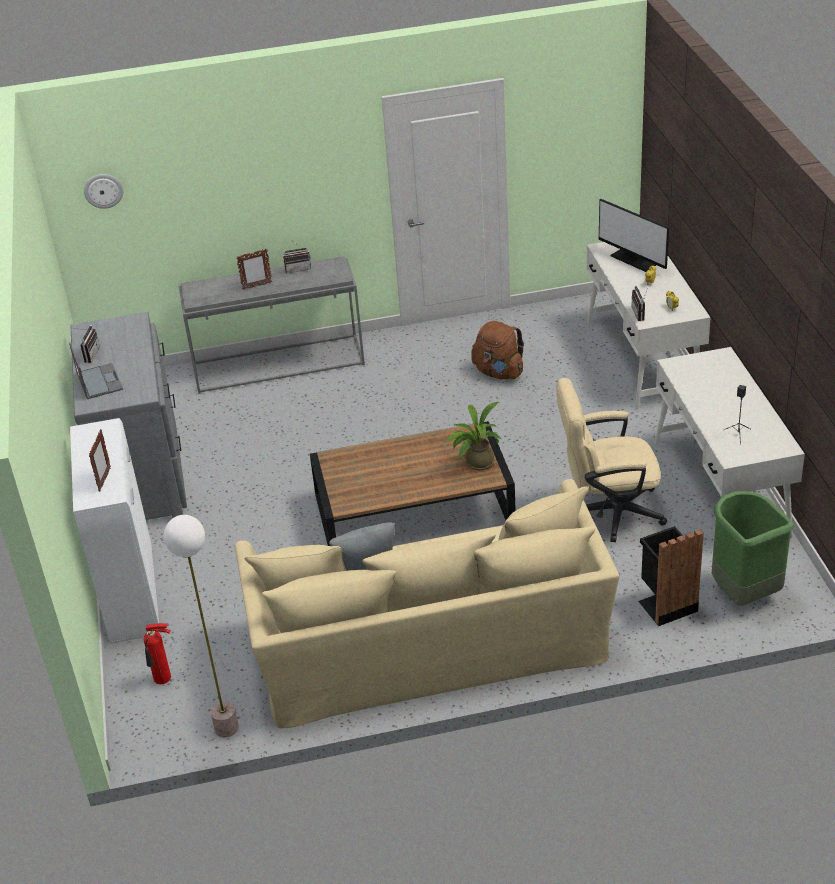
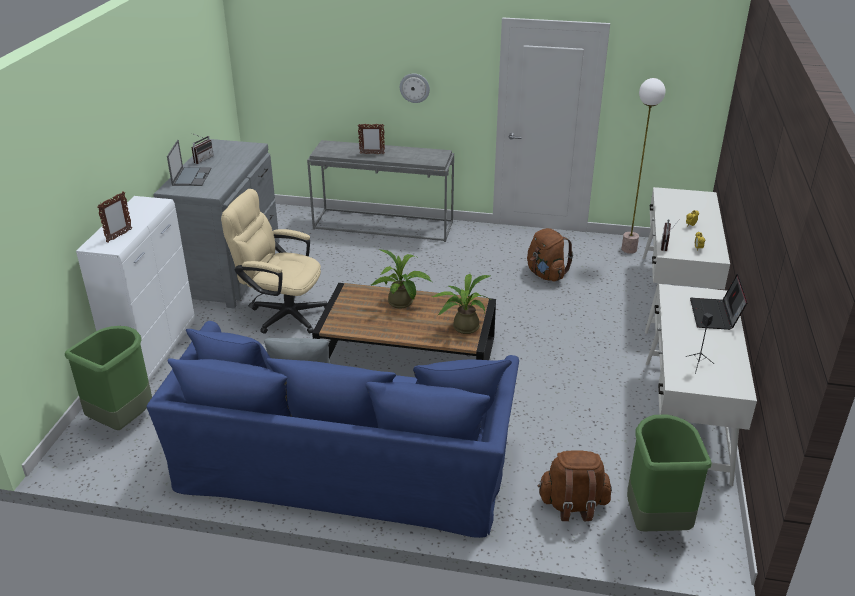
camera: 20 degrees right, 5 degrees down
wall clock [84,174,123,209] -> wall clock moved to [400,73,430,103]
fire extinguisher [143,623,171,684] -> green trash can [65,326,152,430]
floor lamp [164,515,239,737] -> floor lamp moved to [621,78,666,254]
beige sofa [235,479,620,728] -> blue sofa [146,321,519,538]
radio [283,241,311,273] -> none
beige office chair [557,378,667,542] -> beige office chair moved to [221,189,328,334]
monitor [598,199,669,272] -> none
black trash can [638,526,704,626] -> brown backpack [538,450,612,521]
none -> potted plant [371,249,432,309]
none -> laptop [690,274,748,330]

